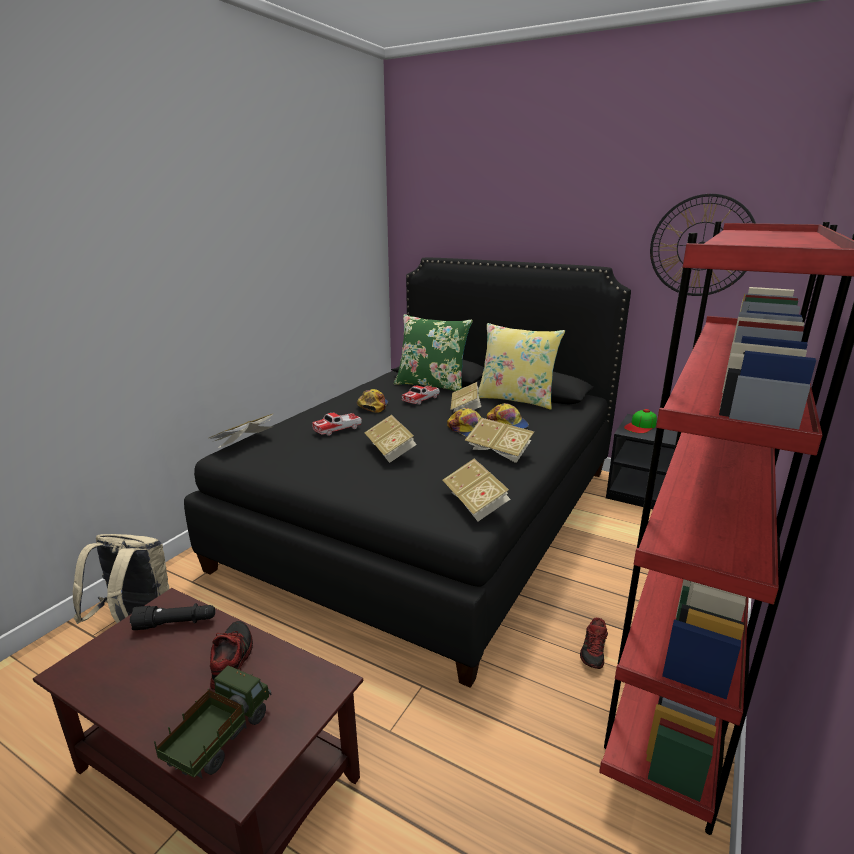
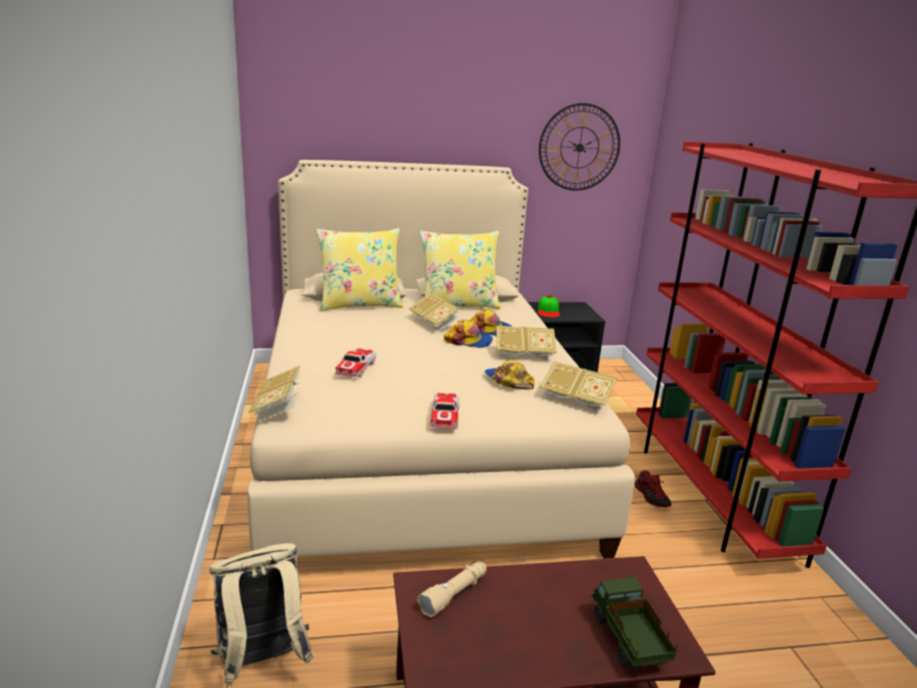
camera: 40 degrees left, 0 degrees up
black flashlight [130,603,215,630] -> beige flashlight [417,562,486,618]
black bed [184,258,631,688] -> beige bed [248,160,635,559]
shoe [210,621,253,690] -> none
cap [357,389,388,413] -> cap moved to [484,360,535,390]
book [364,415,417,463] -> none
green pillow [394,314,473,391] -> yellow pillow [316,228,403,311]
toy car [402,386,440,405] -> toy car moved to [430,393,459,429]

